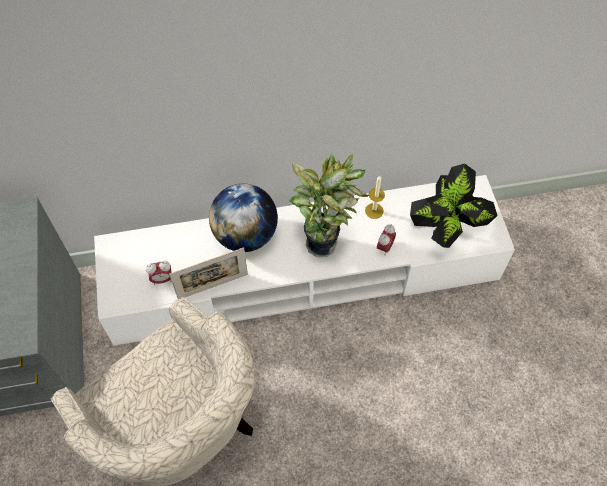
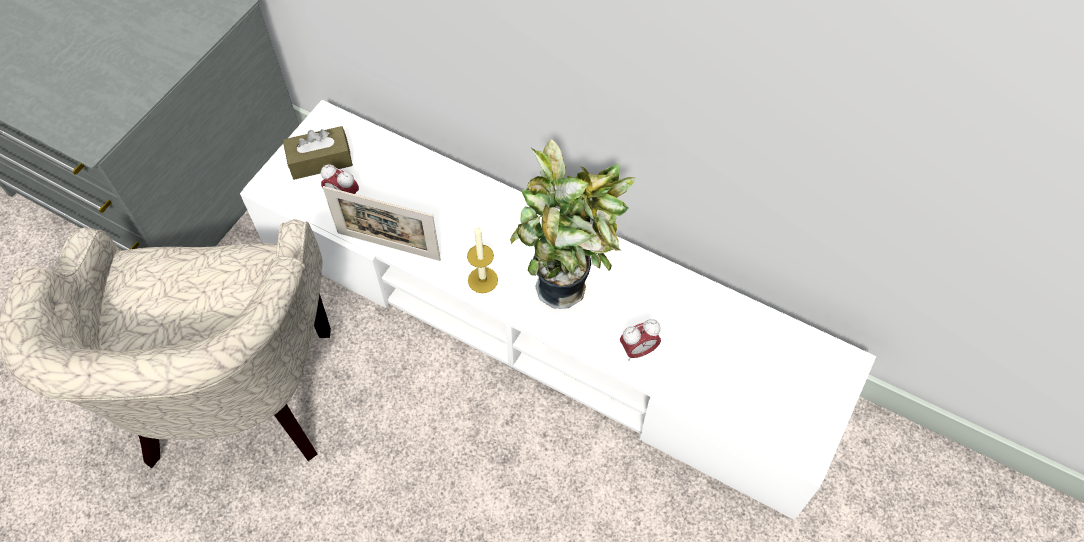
camera: 40 degrees right, 0 degrees up
globe [209,184,278,252] -> none
candle [365,176,385,219] -> candle moved to [467,226,498,293]
potted plant [410,163,498,248] -> none
none -> brown tissue box [283,126,353,180]

